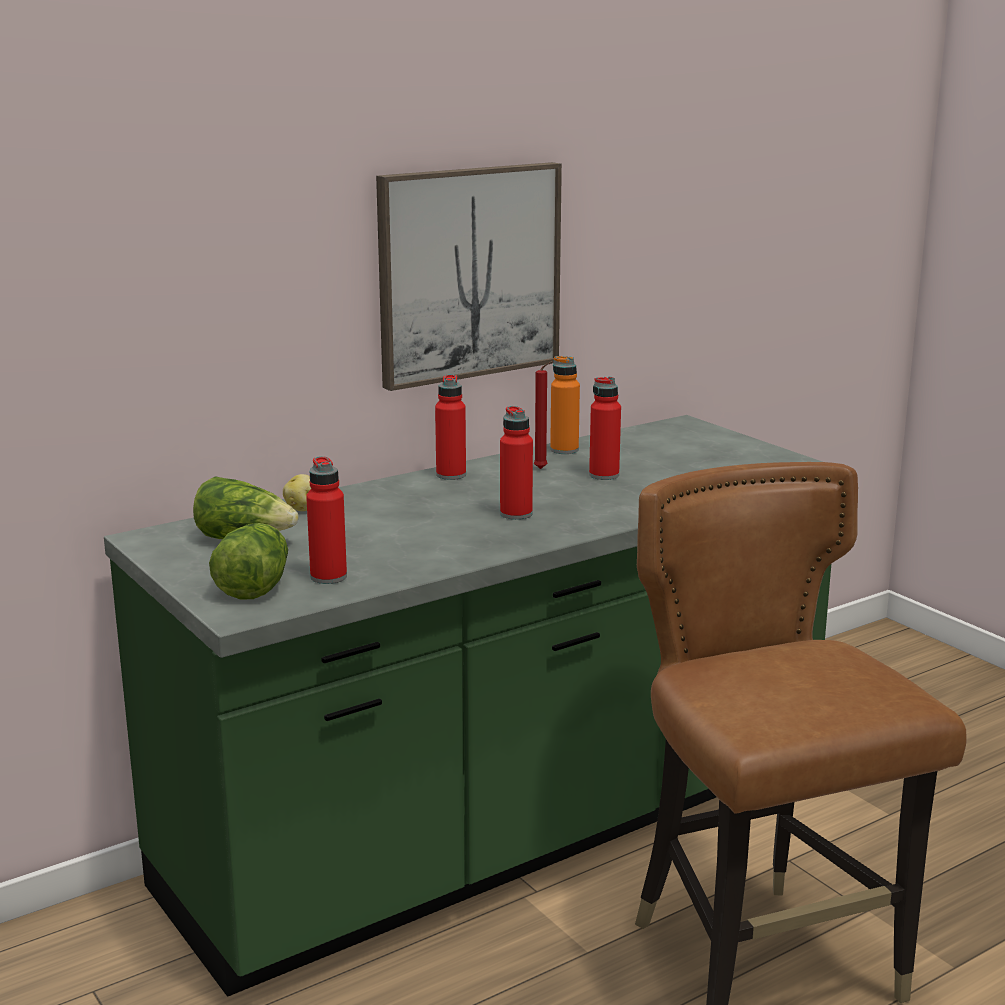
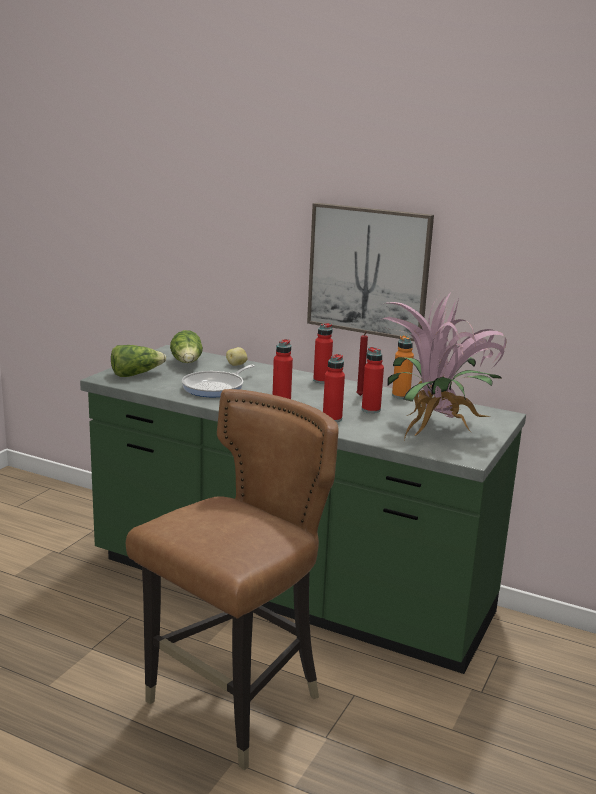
camera: 60 degrees right, 0 degrees up
red bottle [306,456,347,584] -> red bottle moved to [323,354,345,422]
none -> frying pan [182,365,255,397]
none -> potted plant [383,291,507,440]

